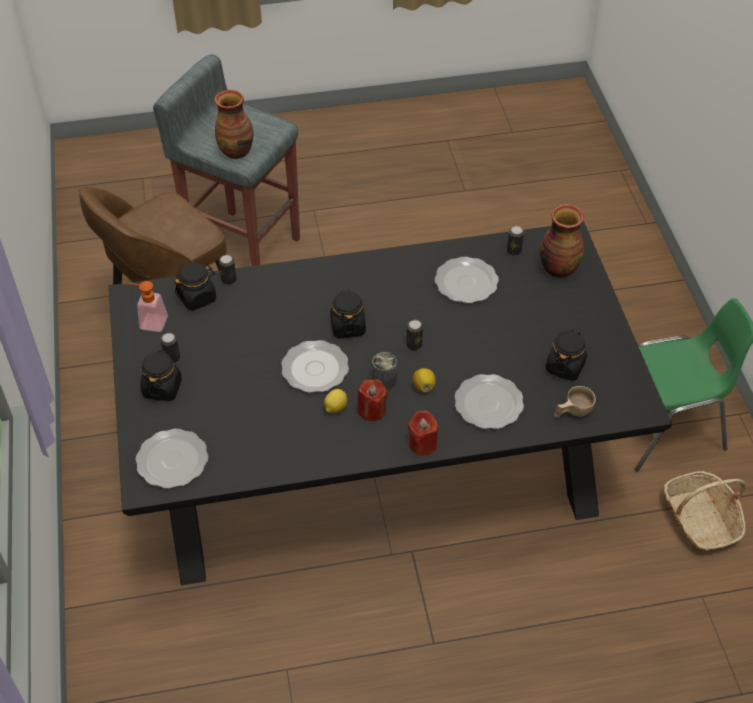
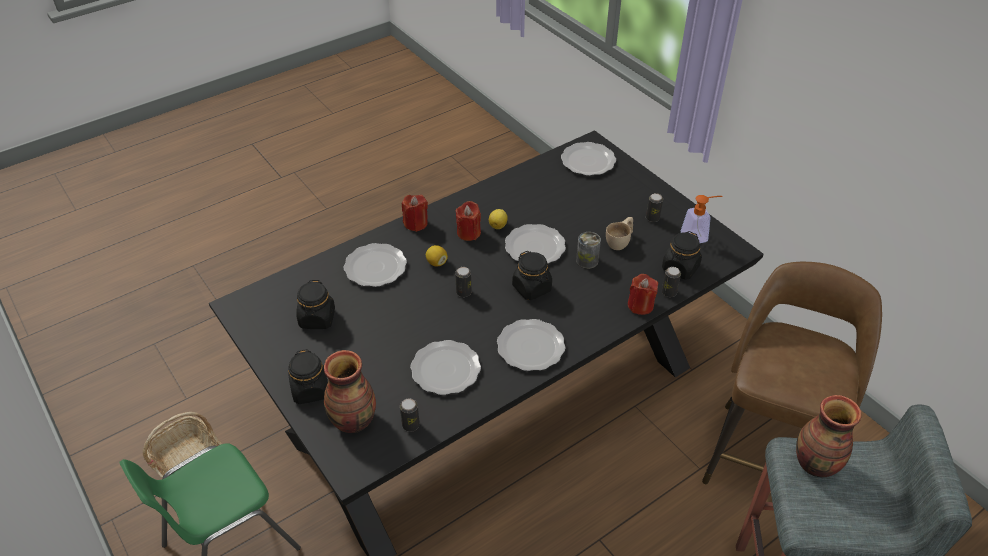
camera: 155 degrees right, 5 degrees down
black jar [140,350,182,401] -> black jar moved to [288,349,328,404]
can [372,352,397,391] -> can moved to [576,232,601,269]
beige cup [554,386,596,418] -> beige cup moved to [606,217,633,250]
none -> plate [497,319,566,371]
none -> red candle [628,274,658,315]

